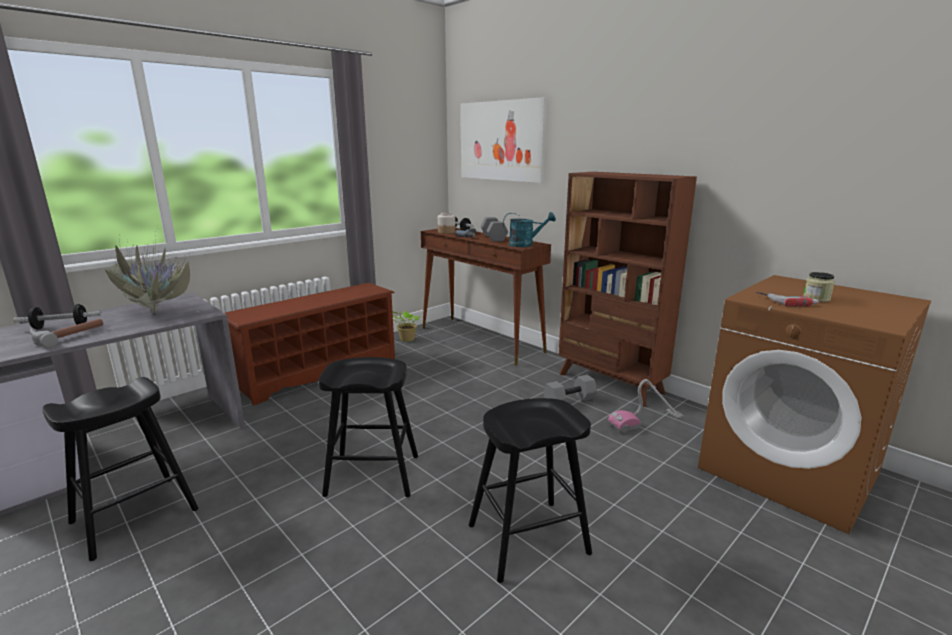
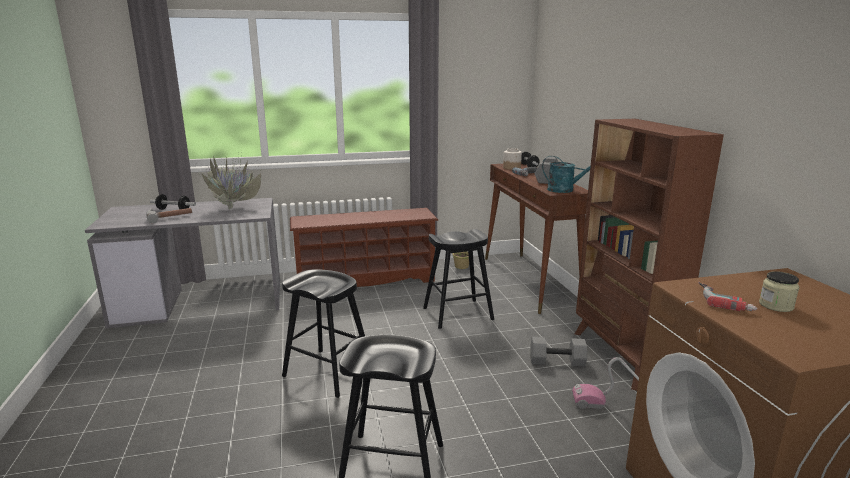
camera: 30 degrees right, 0 degrees up
black stool [42,377,199,561] -> black stool moved to [423,229,494,329]
picture [461,97,547,183] -> none

